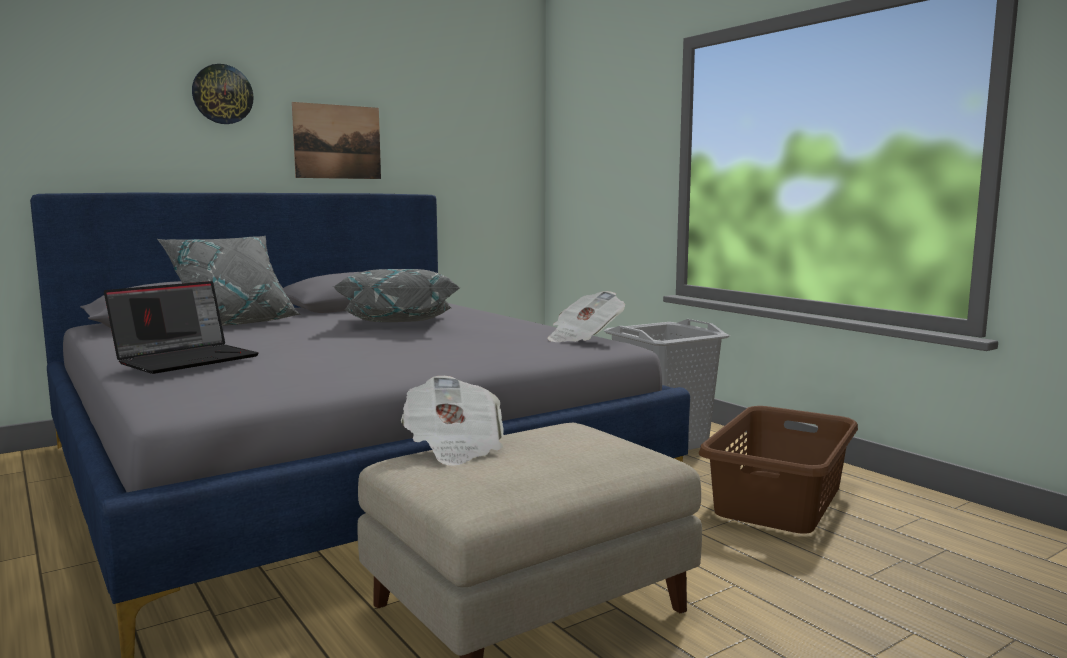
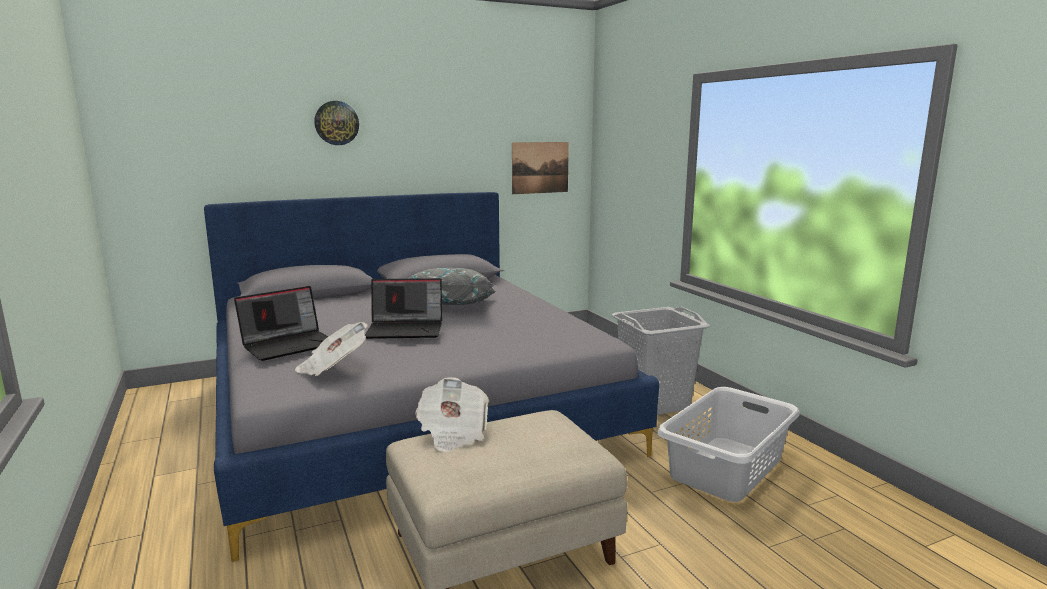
camera: 10 degrees right, 5 degrees up
grey pillow [157,236,301,326] -> none
picture [292,102,381,179] -> picture moved to [512,142,569,194]
newspaper [547,291,625,342] -> newspaper moved to [295,322,368,376]
brown laundry basket [699,406,858,533] -> grey laundry basket [657,387,800,502]
none -> laptop [365,278,442,339]

